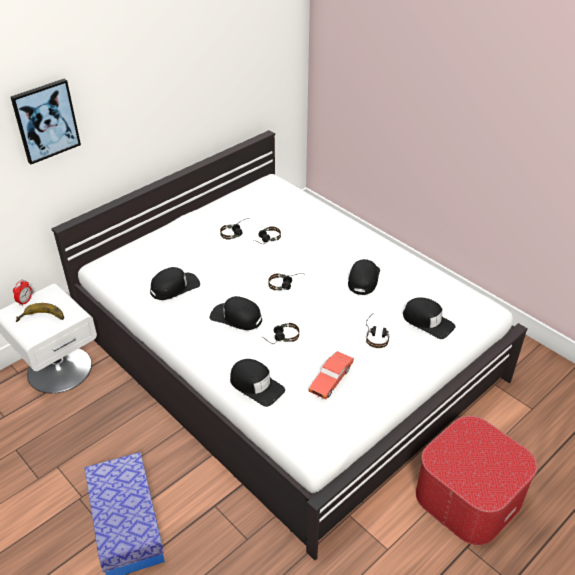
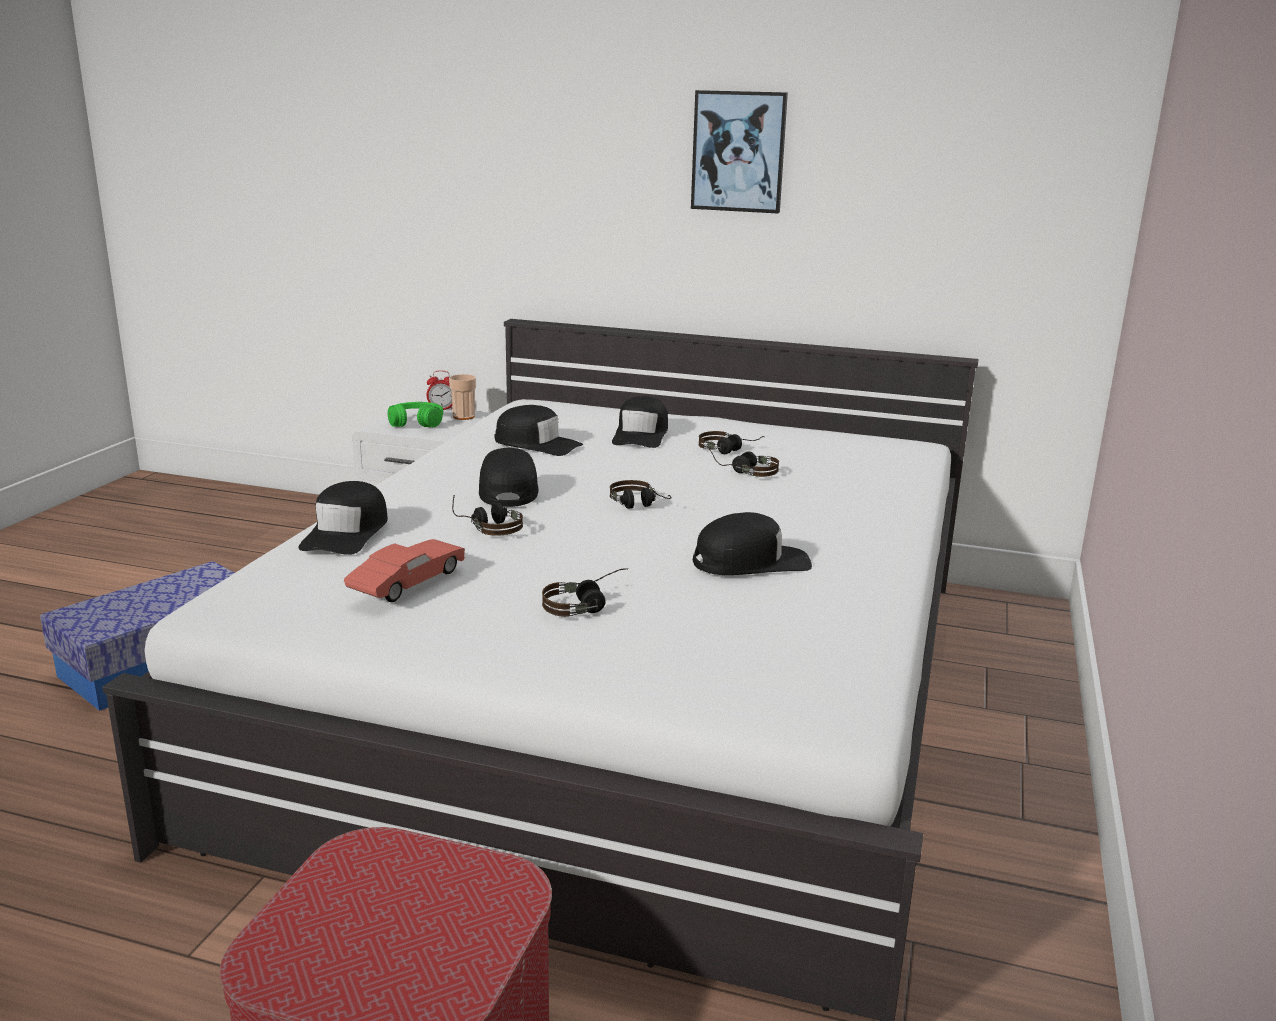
camera: 60 degrees right, 20 degrees down
picture [11,79,81,164] -> picture moved to [691,90,788,213]
banana [16,303,64,322] -> green headphones [388,402,443,427]
red toy car [309,351,354,399] -> red toy car turned 120 degrees clockwise [344,539,465,602]
black cap [403,297,455,339] -> black cap moved to [612,396,668,448]
none -> cup [449,374,476,420]

